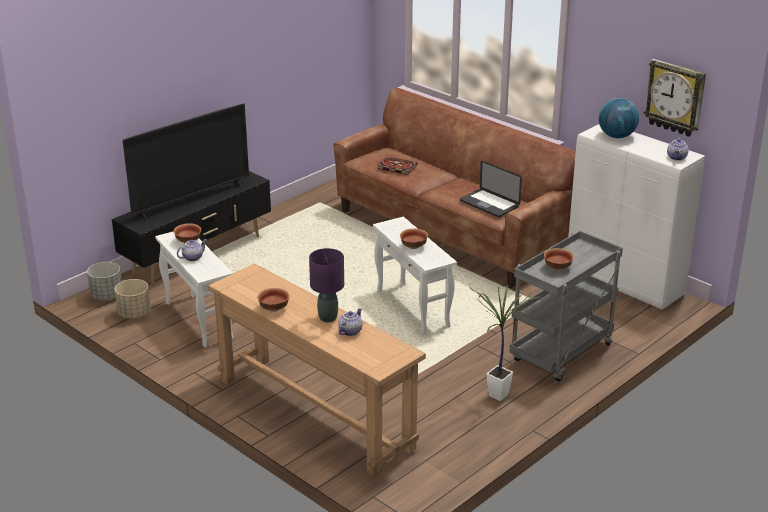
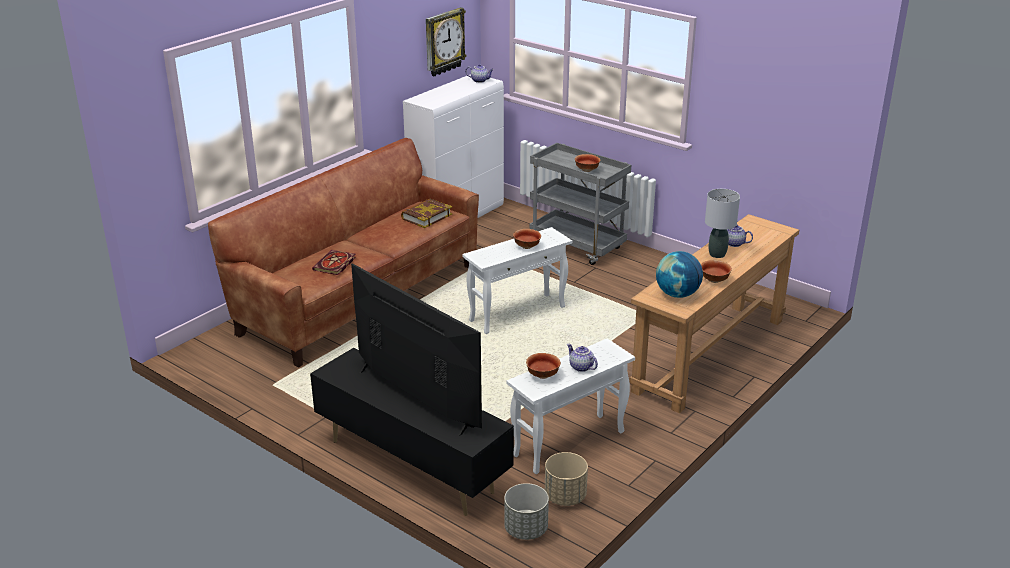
camera: 95 degrees left, 0 degrees up
purple table lamp [309,248,344,322] -> grey table lamp [705,189,740,258]
laptop [460,161,522,217] -> book [401,199,452,228]
potted plant [470,285,542,401] -> none
globe [599,98,639,138] -> globe moved to [656,251,703,298]

